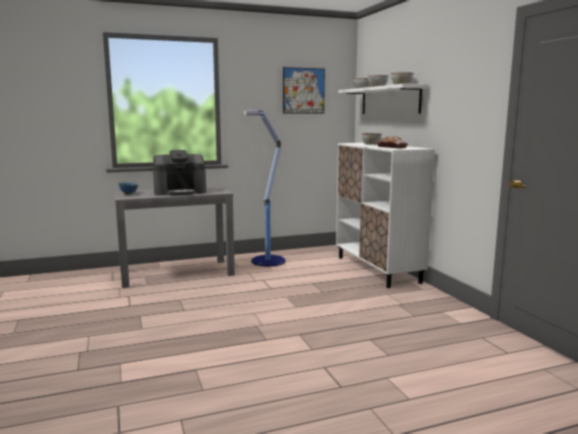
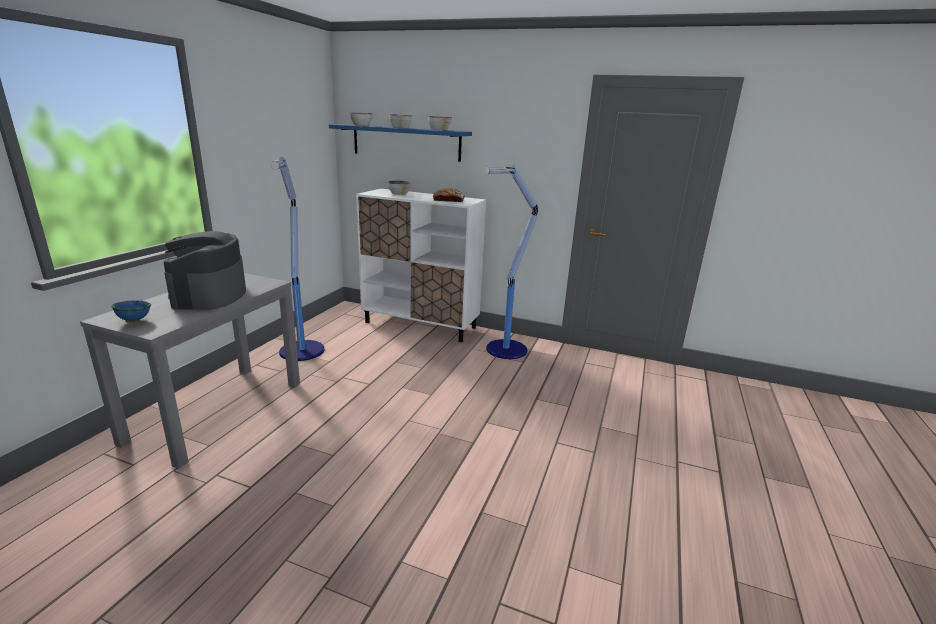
camera: 50 degrees left, 10 degrees up
coffee machine [153,150,206,196] -> coffee machine turned 150 degrees clockwise [164,231,246,310]
picture [283,67,325,113] -> none
white shelf [339,84,428,114] -> blue shelf [329,124,472,162]
none -> floor lamp [486,165,538,359]

